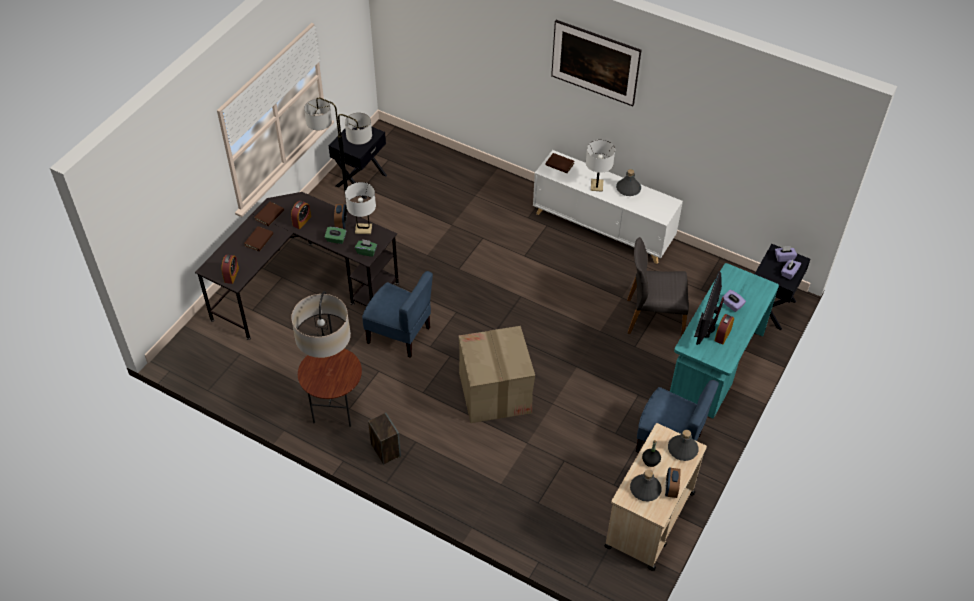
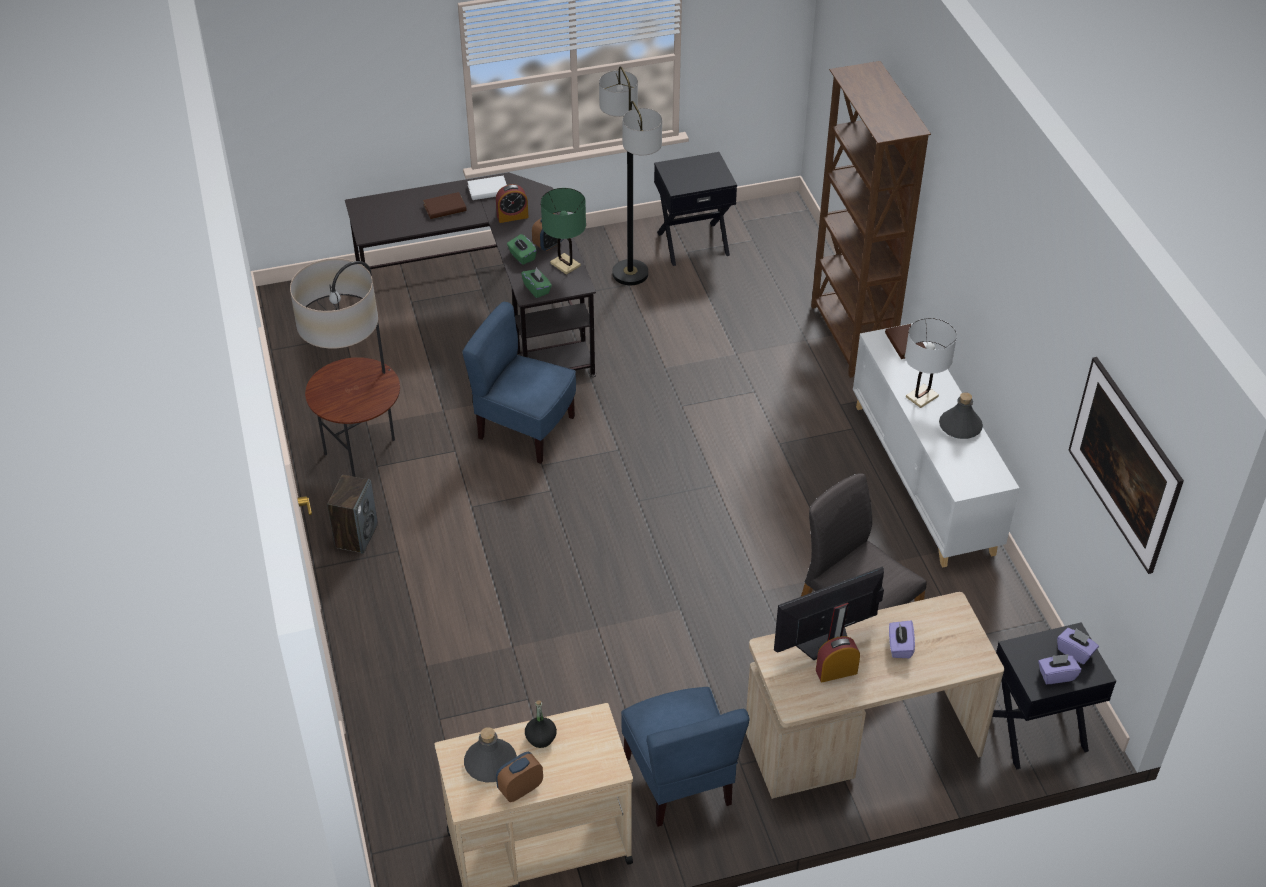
camera: 45 degrees right, 5 degrees down
alarm clock [222,255,239,284] -> none
brown book [254,202,284,226] -> white book [467,176,507,200]
white table lamp [345,182,376,234] -> green table lamp [541,188,586,275]
blue chair [362,271,433,358] -> blue chair turned 135 degrees clockwise [462,302,576,464]
cardboard box [459,326,535,423] -> none
picture [551,20,641,106] -> picture moved to [1068,357,1184,574]
grey bottle [668,430,699,461] -> none
turquoise desk [670,263,779,419] -> beige desk [746,592,1004,799]
none -> brown bookcase [811,61,931,378]

